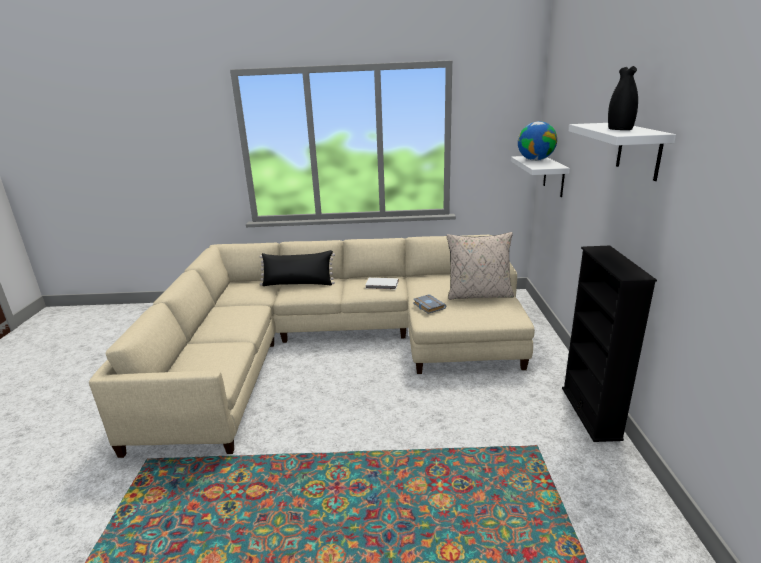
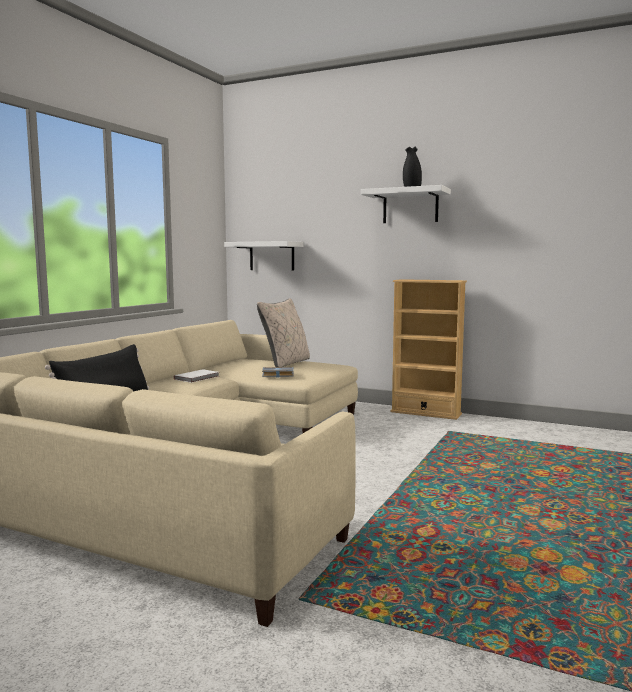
camera: 65 degrees left, 15 degrees down
globe [518,121,557,161] -> none
black bookcase [562,246,657,442] -> beige bookcase [390,279,467,420]

